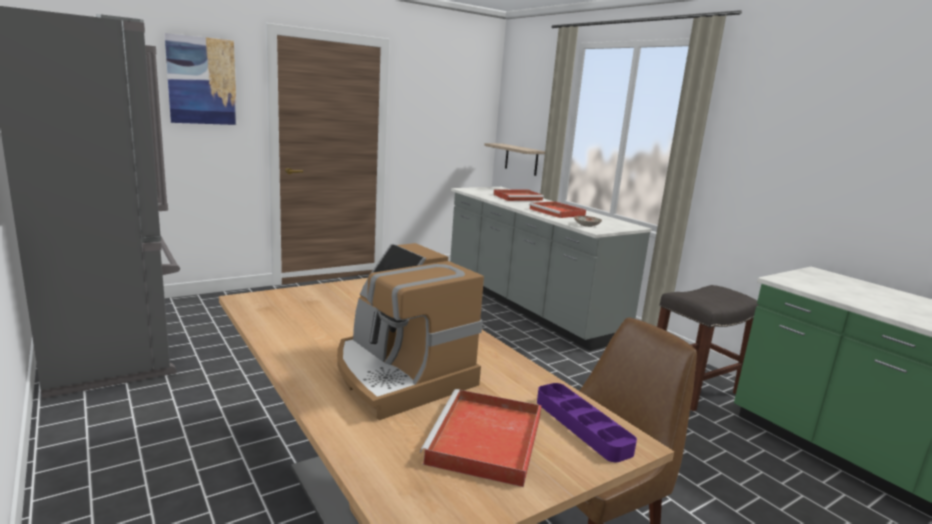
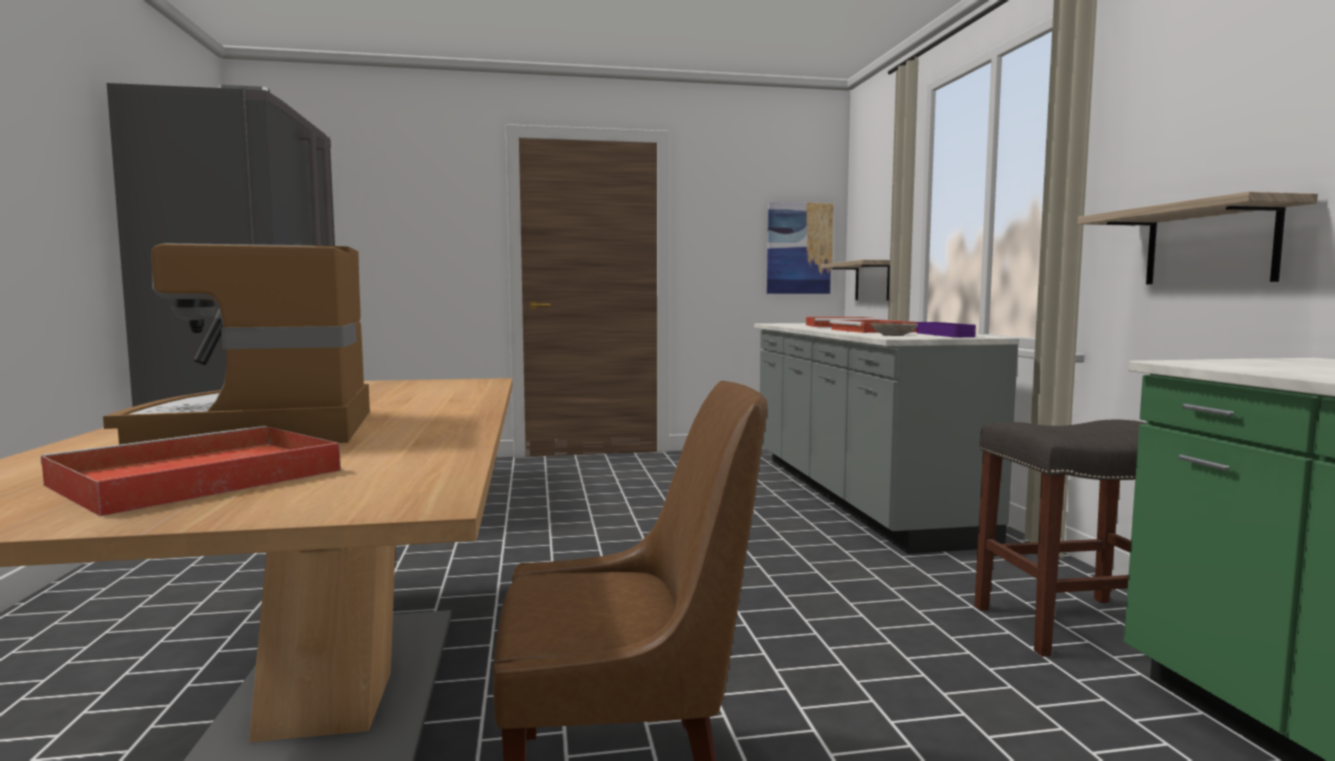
camera: 25 degrees right, 10 degrees down
picture [164,33,237,125] -> picture moved to [767,202,834,294]
purple tray [537,383,637,462] -> purple tray moved to [917,322,976,337]
none -> shelf [1077,191,1318,284]

